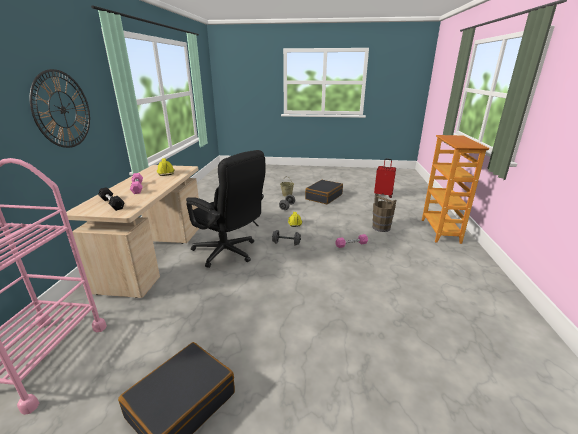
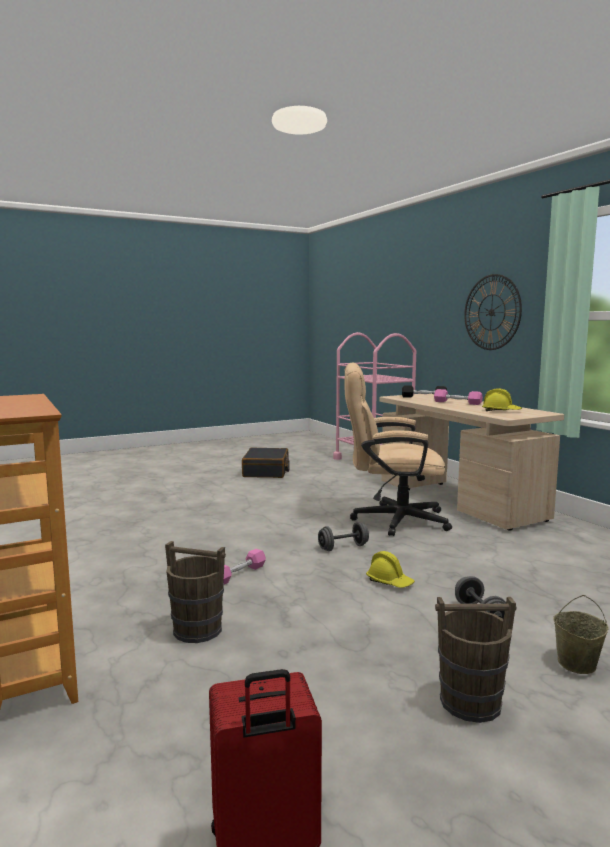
camera: 145 degrees right, 15 degrees down
black office chair [186,150,265,268] -> beige office chair [345,362,452,536]
black suitcase [305,180,343,204] -> brown bucket [435,597,517,723]

